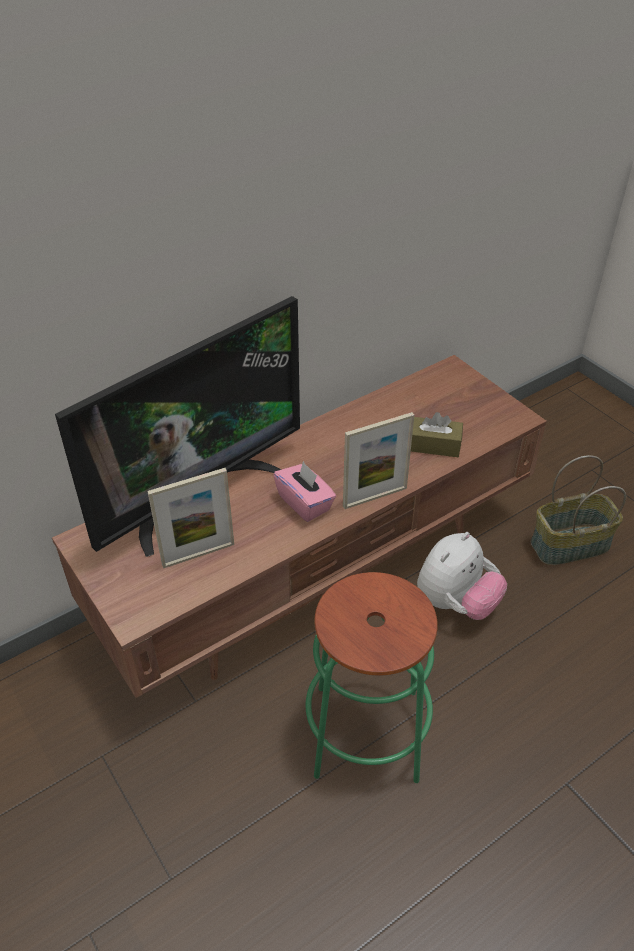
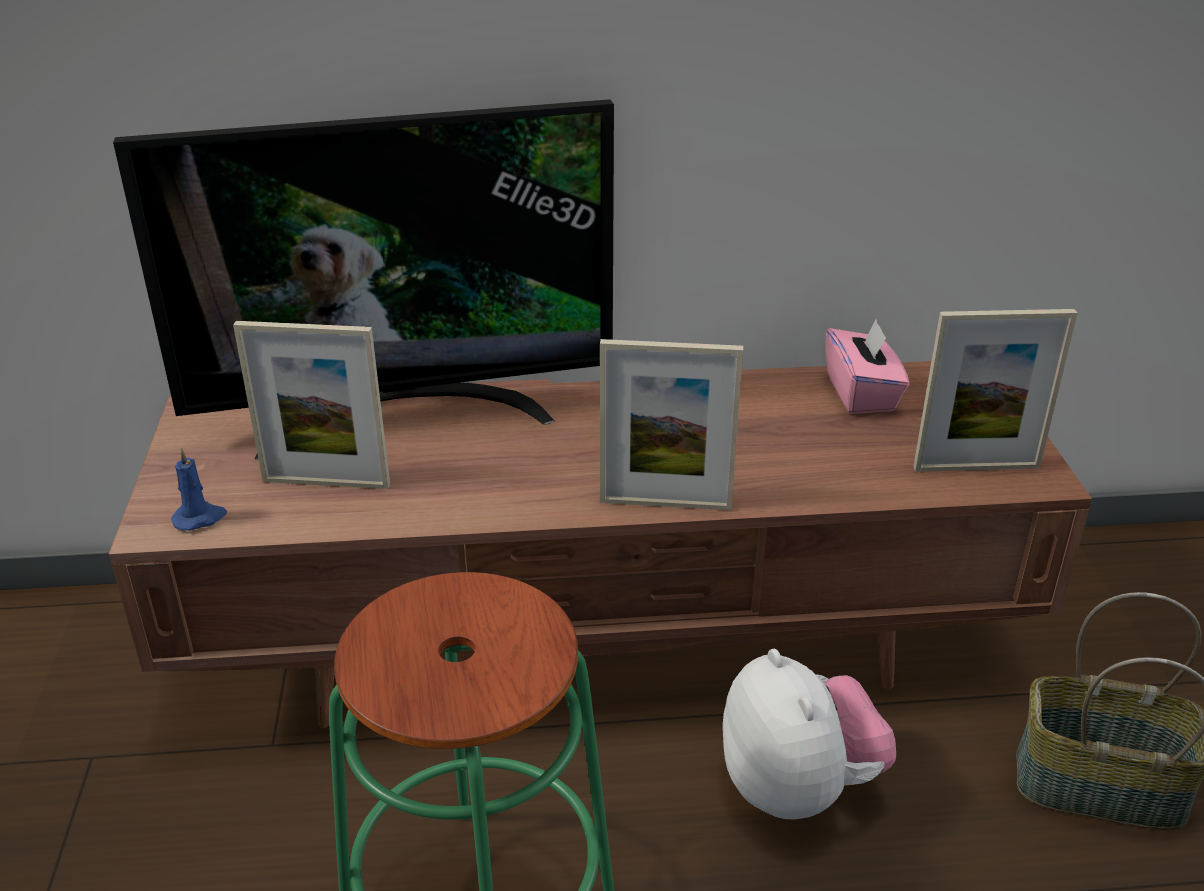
camera: 30 degrees right, 10 degrees down
pink tissue box [273,461,336,522] -> pink tissue box moved to [825,319,910,414]
brown tissue box [411,412,463,457] -> none
plush toy [417,532,507,620] -> plush toy turned 90 degrees counterclockwise [723,649,896,819]
none -> blue candle [171,447,227,531]
none -> picture frame [913,309,1077,472]

